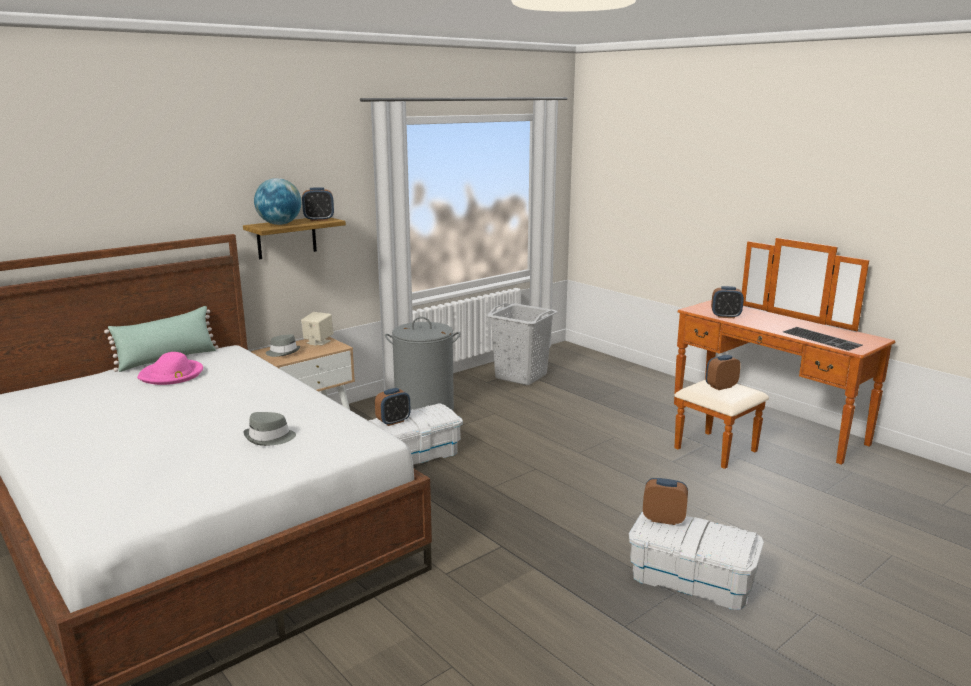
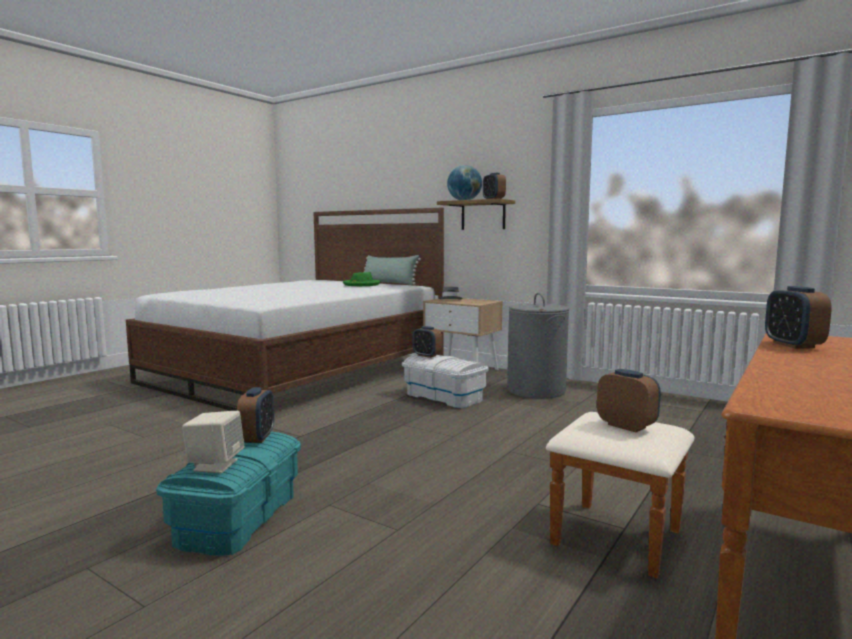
camera: 75 degrees right, 10 degrees down
pink hat [137,352,203,385] -> green hat [343,272,381,286]
grey hat [244,412,296,446] -> none
beige speaker [301,312,334,346] -> beige speaker moved to [182,411,245,473]
grey laundry basket [486,303,557,385] -> none
white storage box [629,511,764,610] -> turquoise storage box [156,432,301,556]
keyboard [783,327,862,351] -> none

